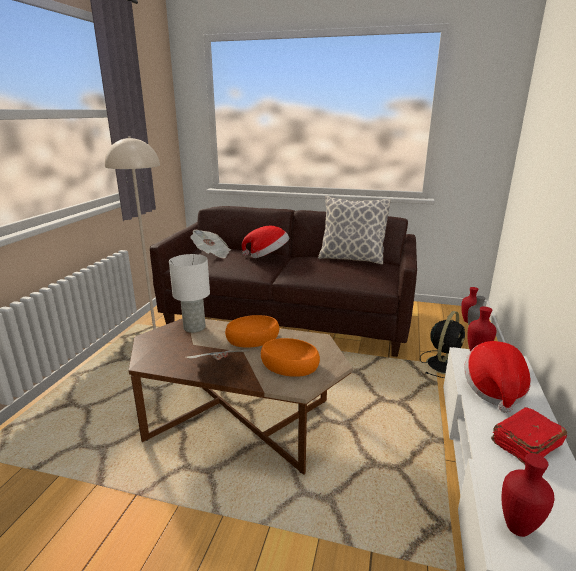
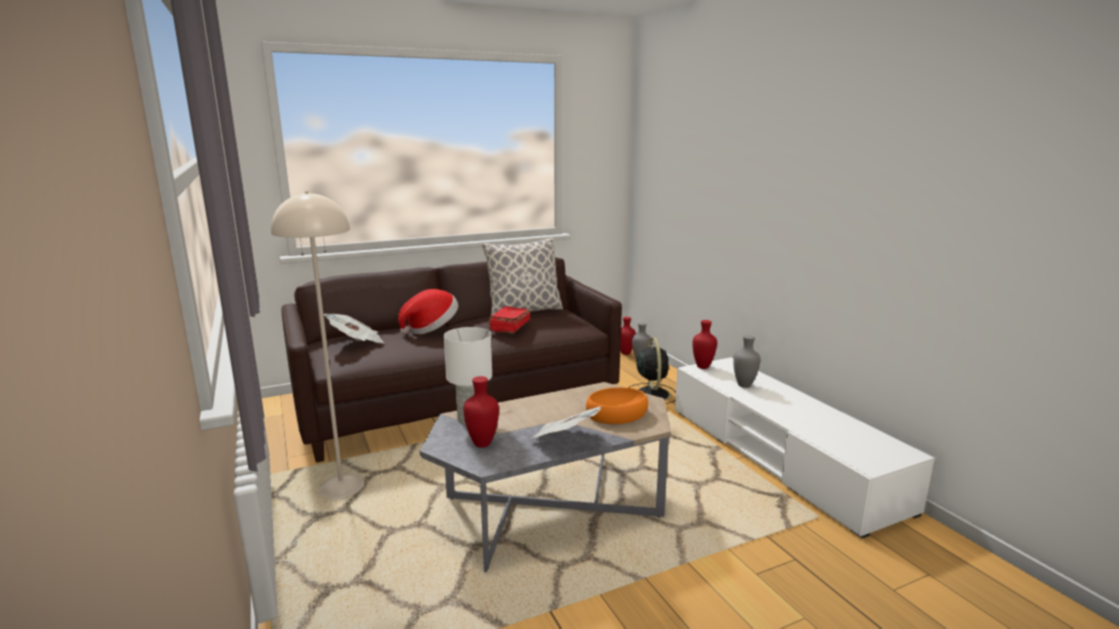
camera: 40 degrees left, 5 degrees down
brown coffee table [129,319,353,475] -> grey coffee table [420,382,671,572]
orange bowl [225,315,279,348] -> none
hat [464,341,531,413] -> grey vase [733,335,761,388]
red book [491,407,567,464] -> red book moved to [488,306,530,334]
red vase [502,453,554,537] -> red vase moved to [463,376,499,448]

